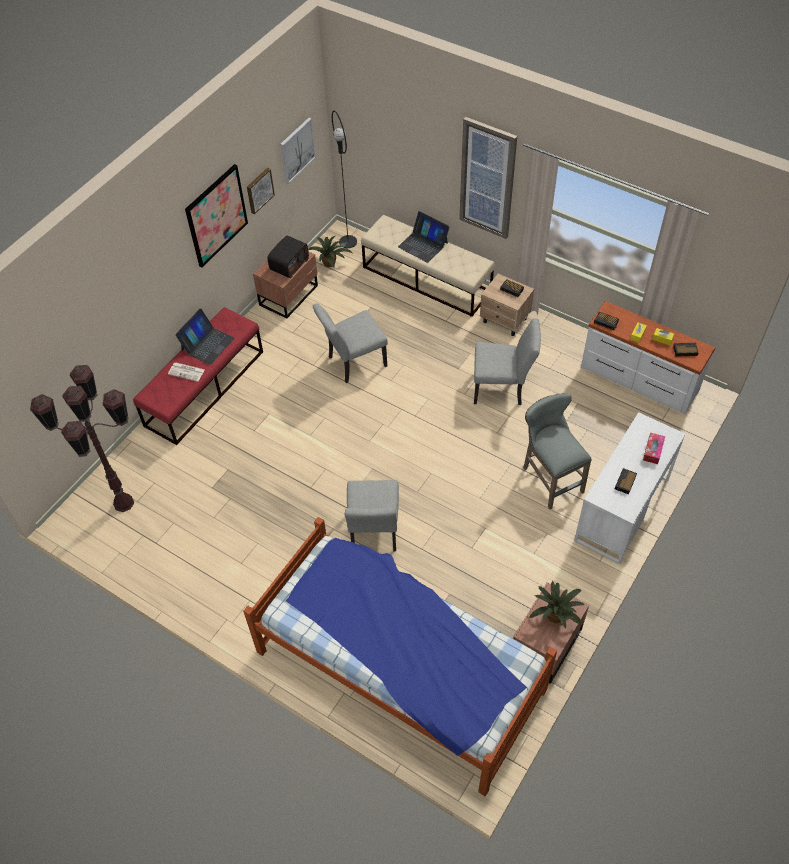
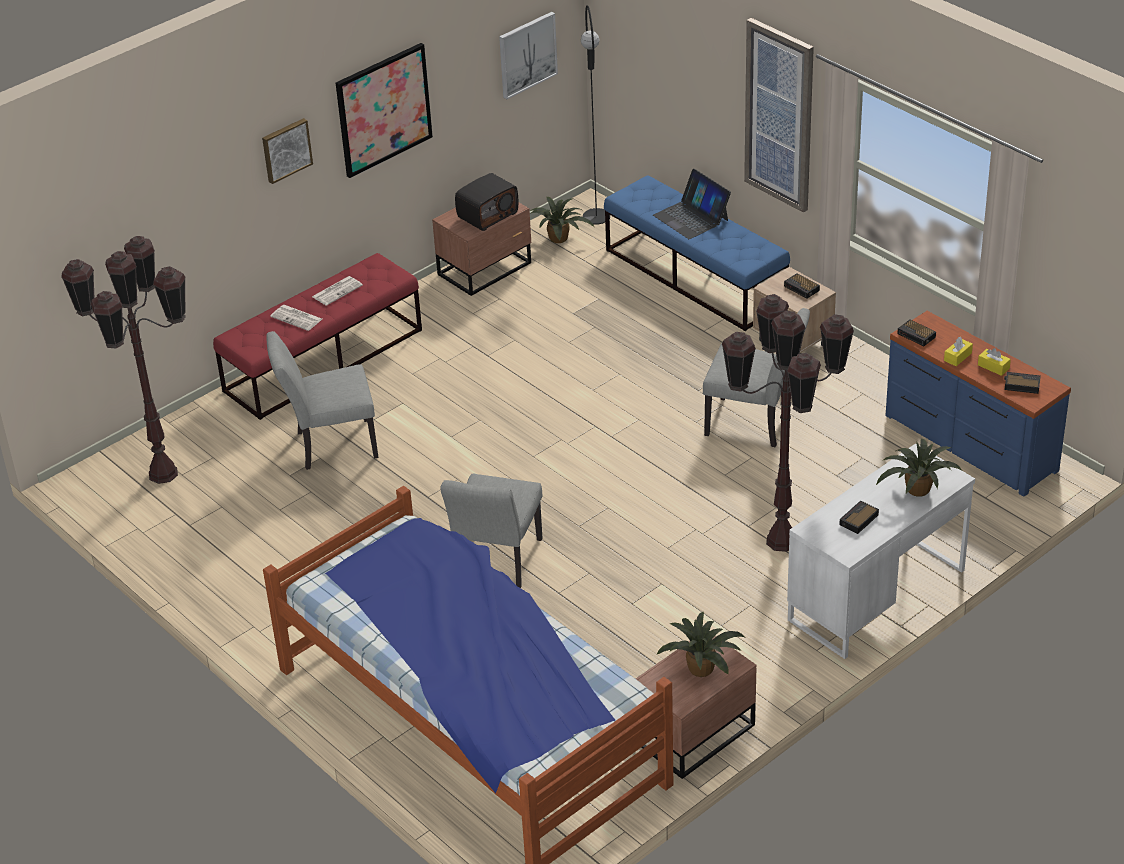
camera: 15 degrees right, 15 degrees down
laptop [175,308,235,365] -> newspaper [312,276,363,306]
picture [247,168,275,214] -> picture moved to [262,118,313,184]
grey chair [313,303,388,383] -> grey chair moved to [266,331,379,470]
beige bench [361,215,495,317] -> blue bench [604,175,790,331]
grey stool [523,393,592,509] -> brown floor lamp [722,294,854,552]
white dresser [581,301,715,415] -> blue dresser [885,311,1071,497]
tissue box [643,433,665,464] -> potted plant [876,439,962,497]

